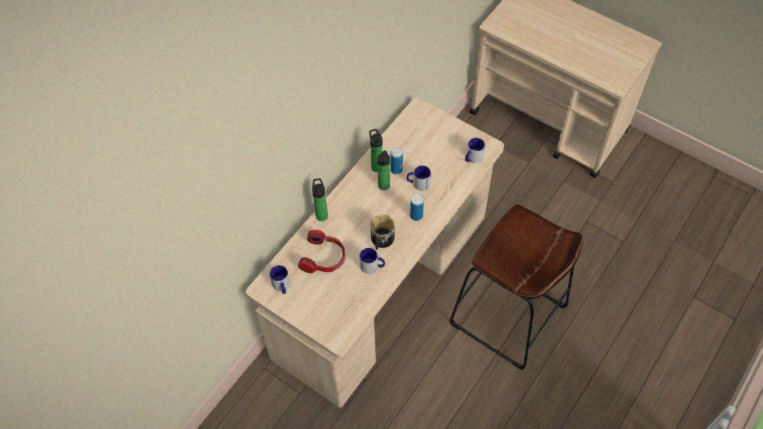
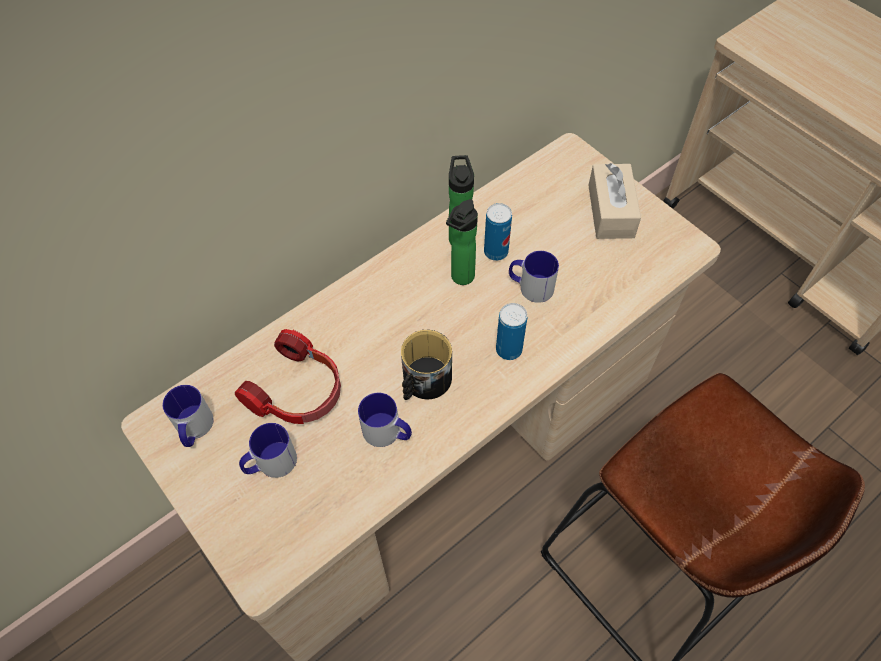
camera: 15 degrees right, 0 degrees up
bottle [312,178,328,221] -> none
mug [465,138,485,163] -> mug moved to [239,423,297,478]
none -> beige tissue box [588,163,641,239]

